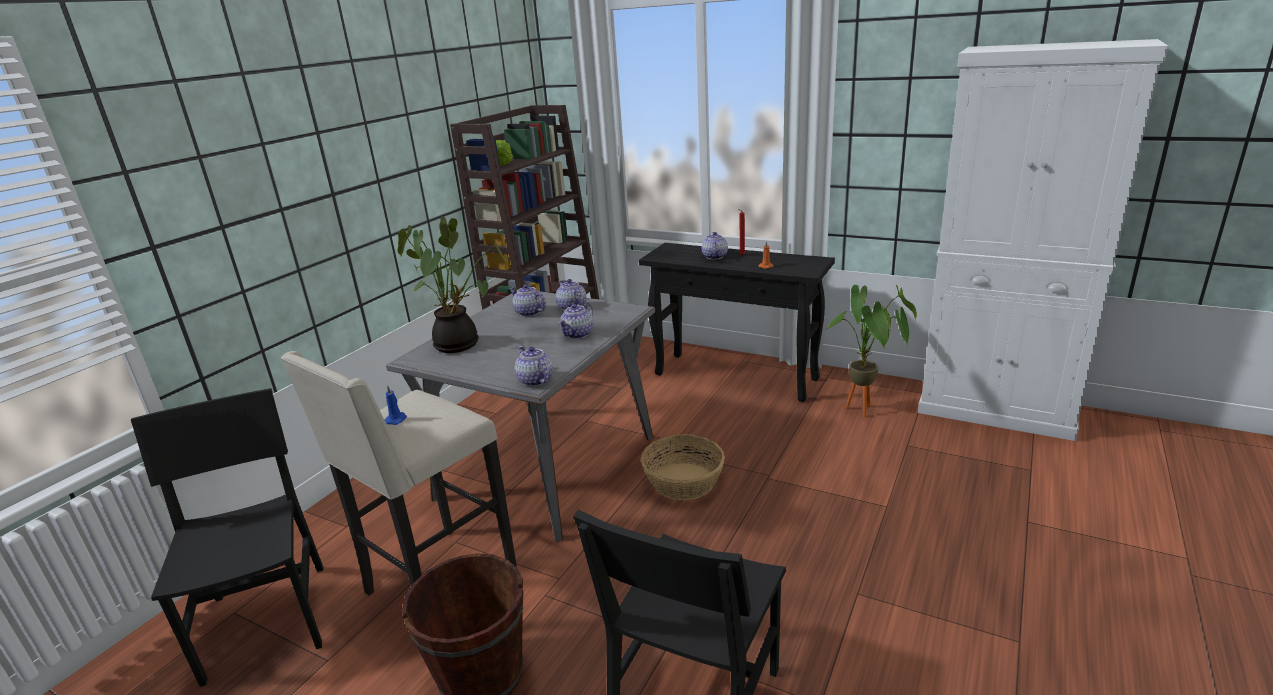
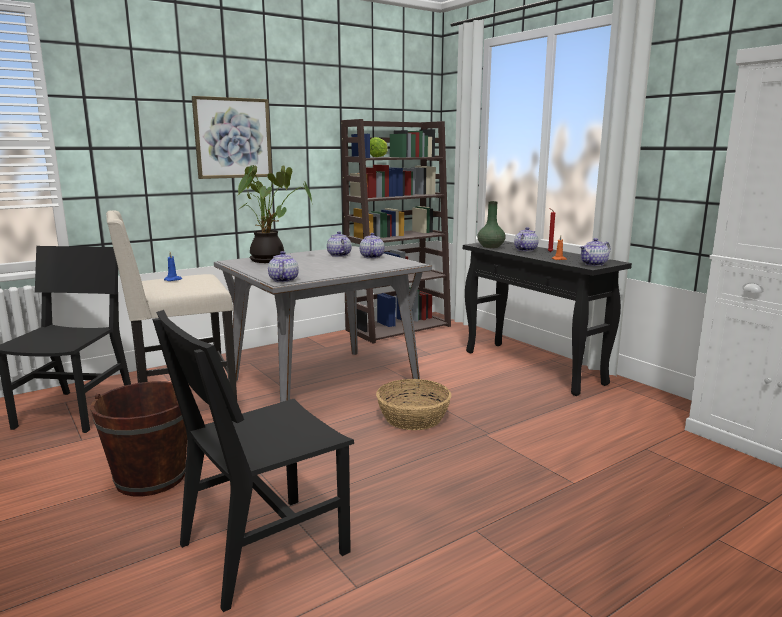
camera: 25 degrees right, 10 degrees down
teapot [558,302,593,339] -> teapot moved to [580,238,611,266]
potted plant [825,285,917,418] -> none
none -> picture [192,96,272,179]
none -> green vase [477,201,506,248]

